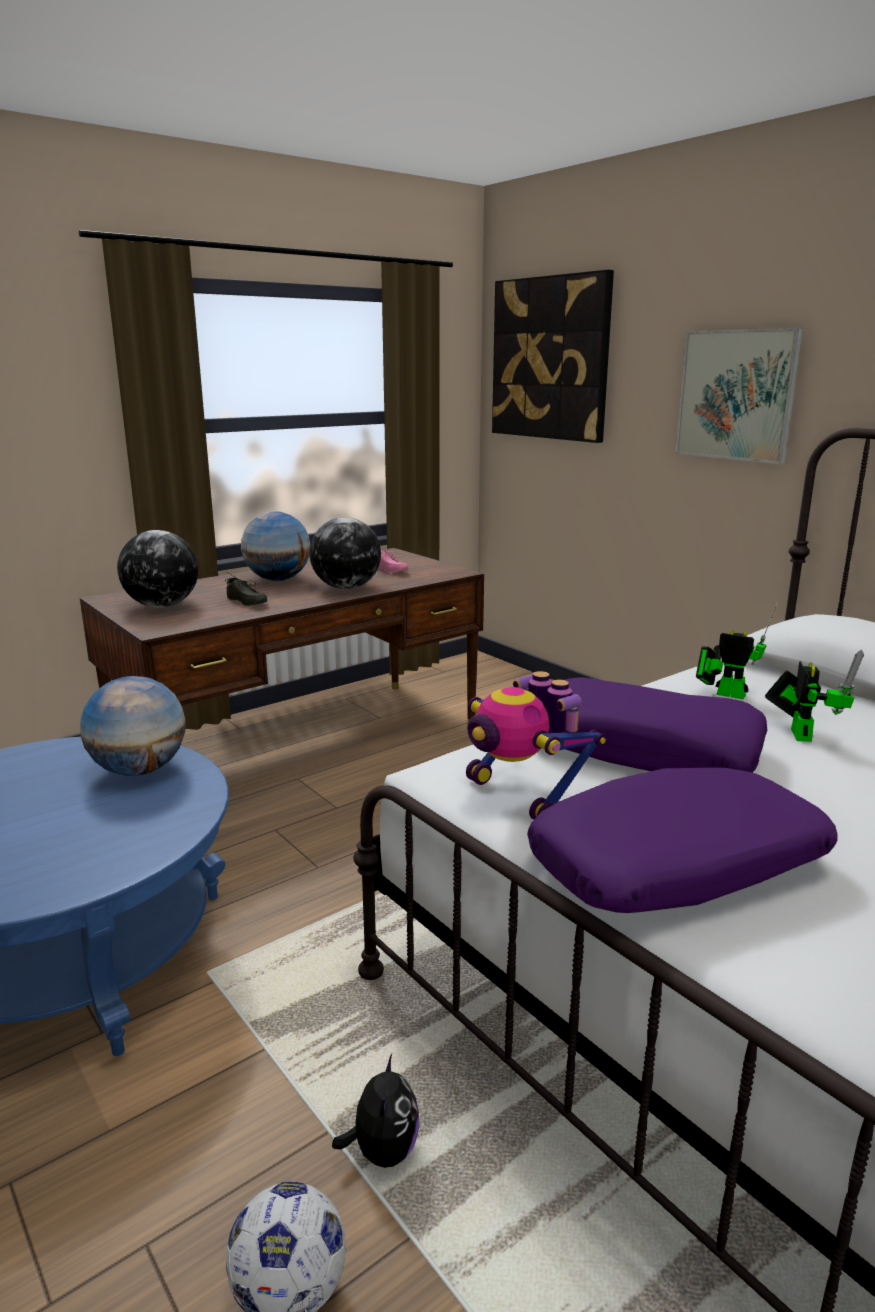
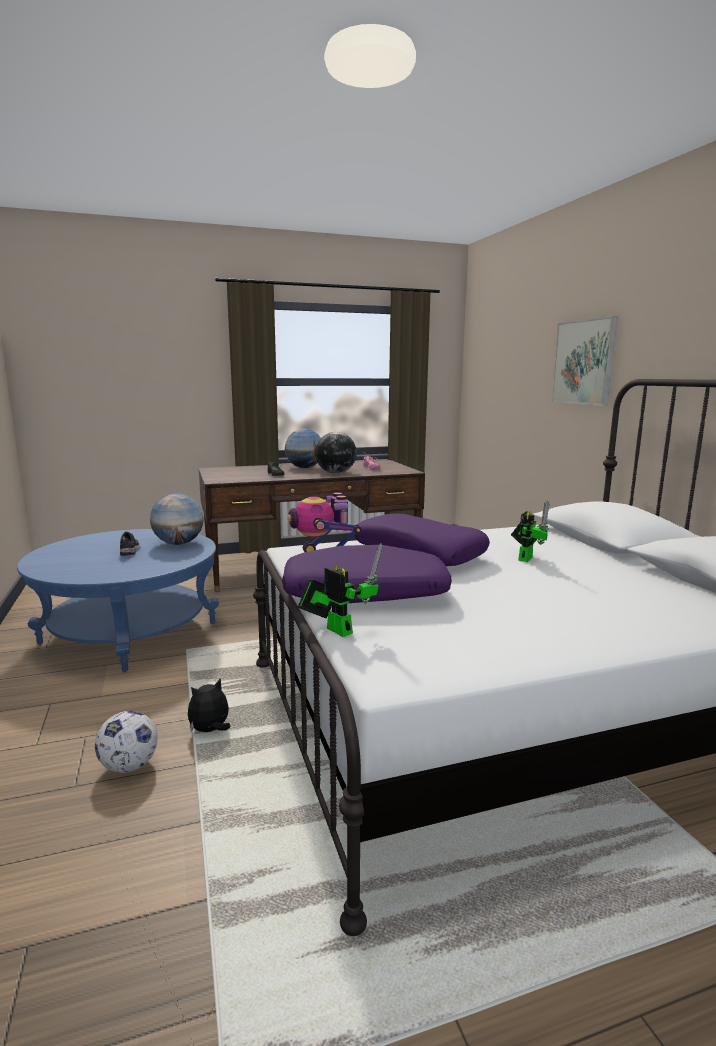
camera: 20 degrees right, 5 degrees down
globe [117,530,198,607] -> none
plush toy [332,1054,420,1168] -> plush toy turned 150 degrees counterclockwise [188,678,231,733]
picture [492,270,614,443] -> none
toy robot [696,603,778,699] -> toy robot moved to [298,543,382,637]
none -> shoe [120,532,140,556]

